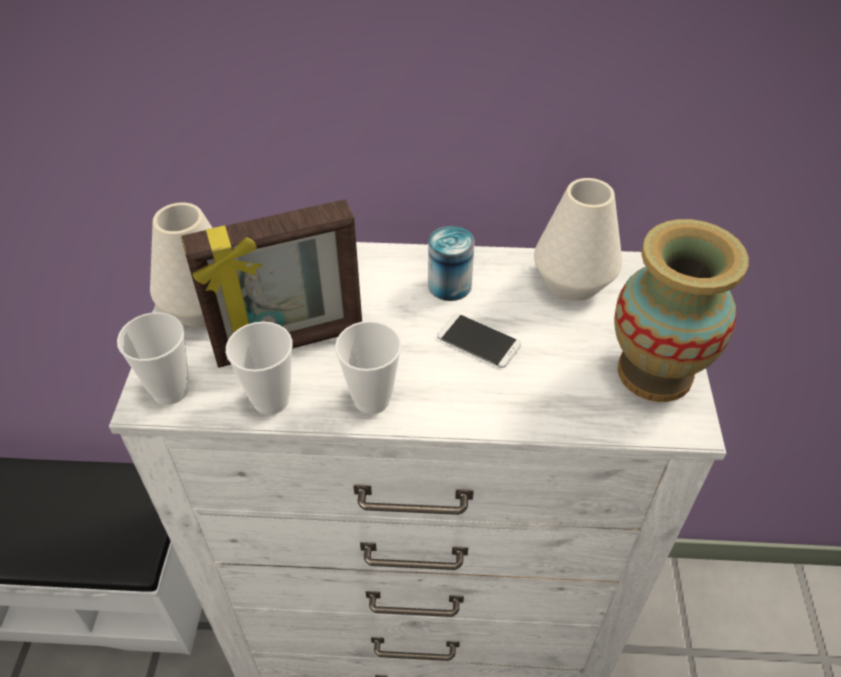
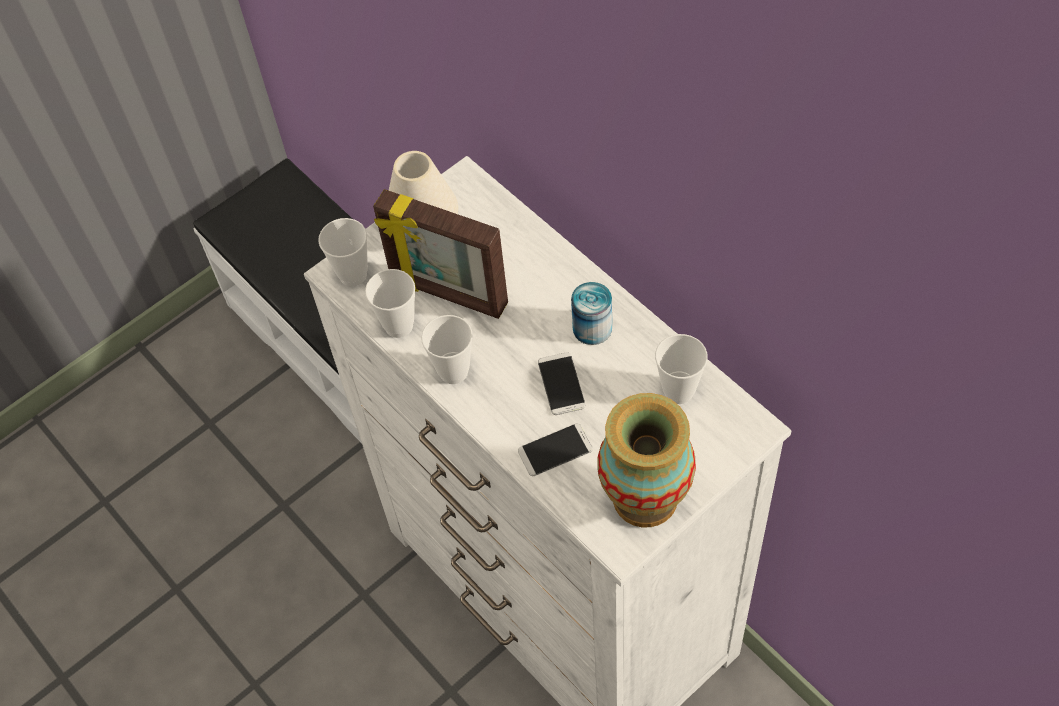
camera: 50 degrees right, 10 degrees up
white vase [534,178,622,301] -> cup [655,334,708,404]
none -> phone [518,423,593,476]

